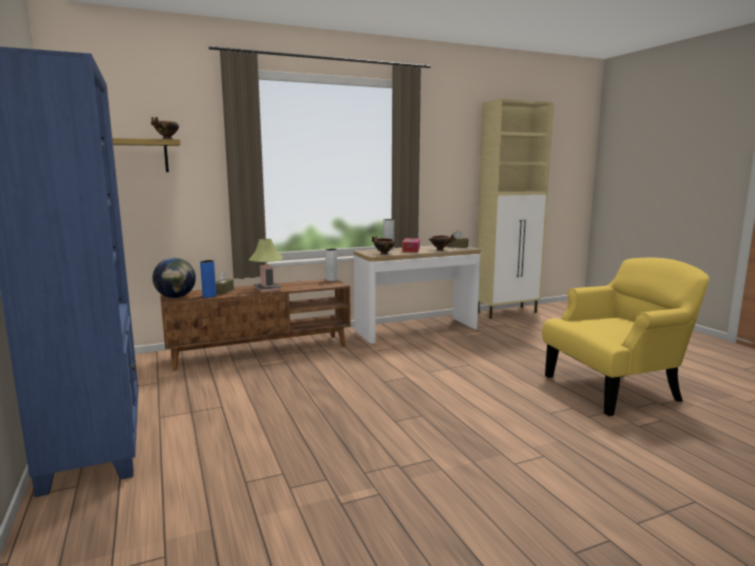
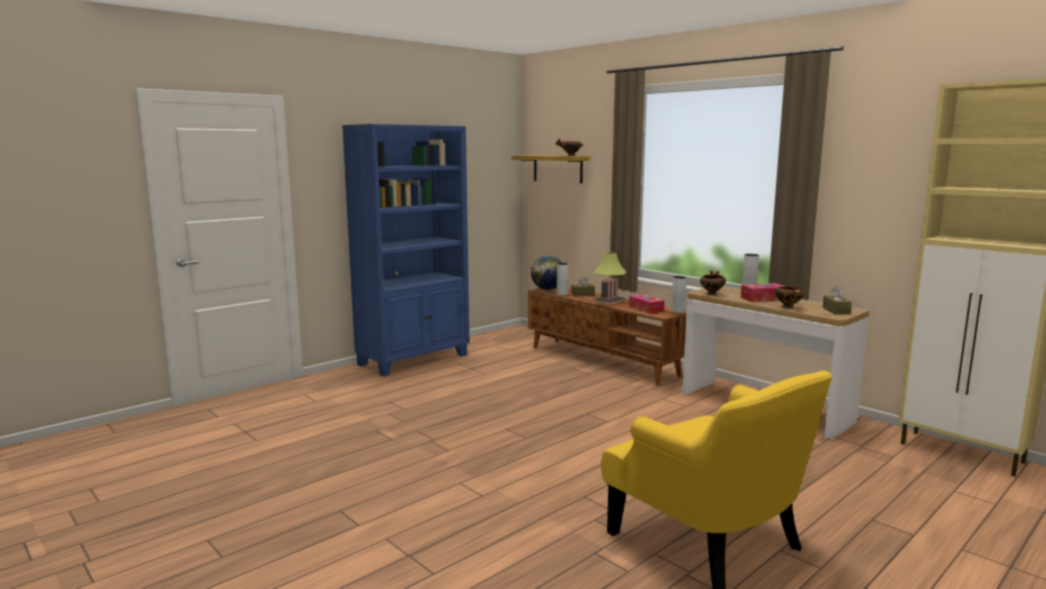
camera: 70 degrees right, 0 degrees up
blue vase [200,260,216,298] -> grey vase [557,263,569,296]
none -> tissue box [629,294,664,314]

